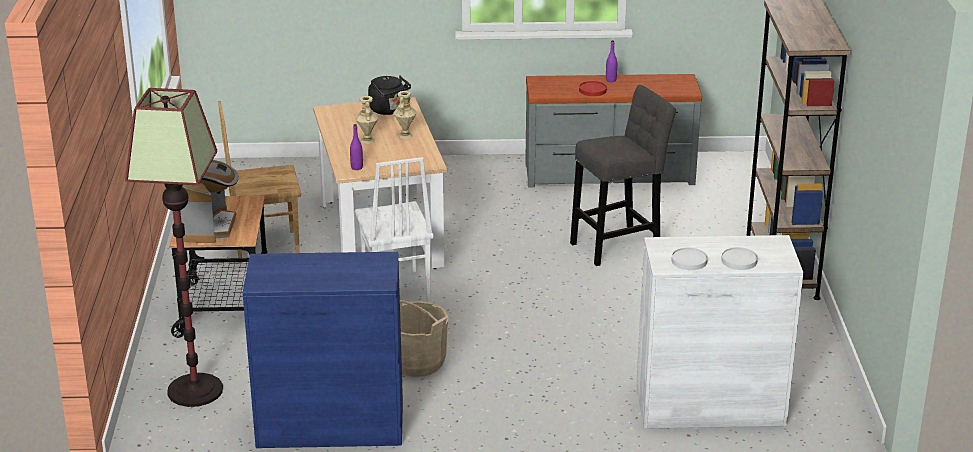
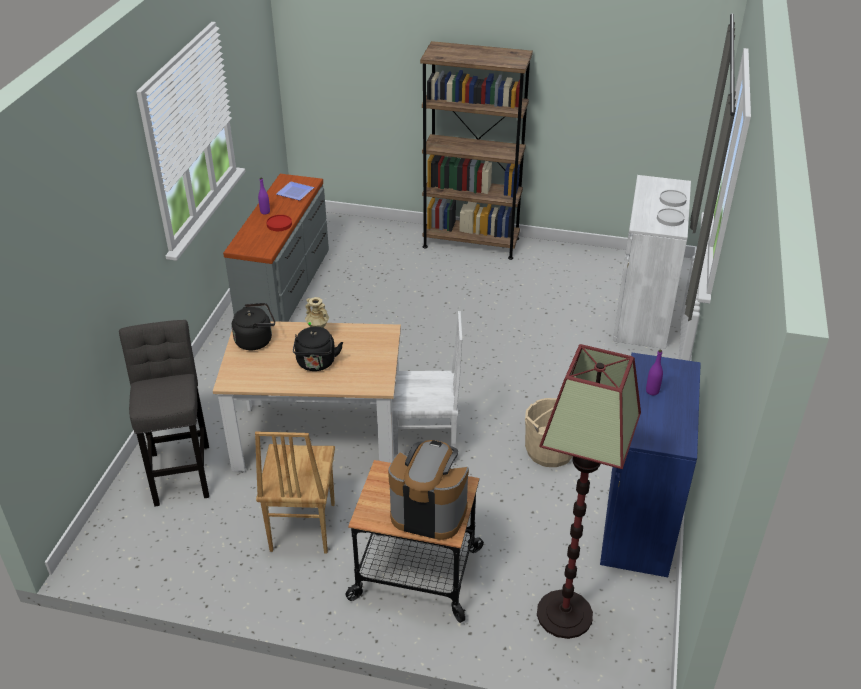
camera: 75 degrees left, 10 degrees up
purple bottle [350,124,363,170] -> purple bottle moved to [646,350,663,395]
beige vase [355,95,379,144] -> black kettle [293,327,343,371]
grey stool [570,85,676,266] -> grey stool moved to [119,320,209,506]
none -> plate [276,181,314,201]

